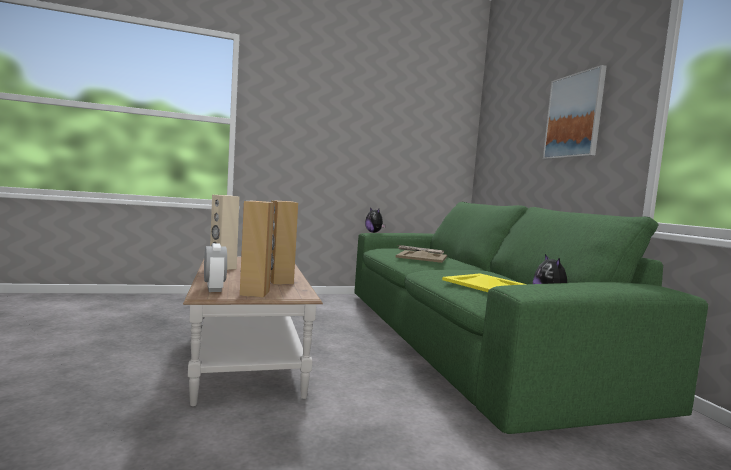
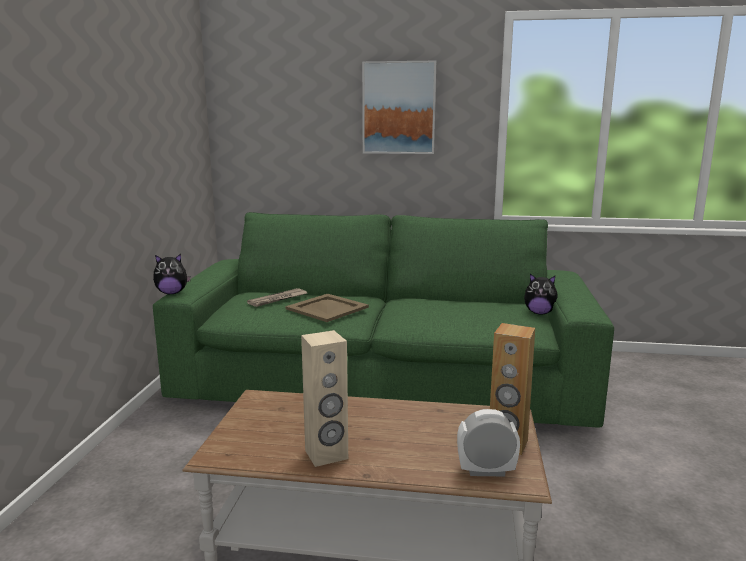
camera: 65 degrees left, 10 degrees up
brown speaker [270,200,298,285] -> none
yellow tray [442,273,526,292] -> none

